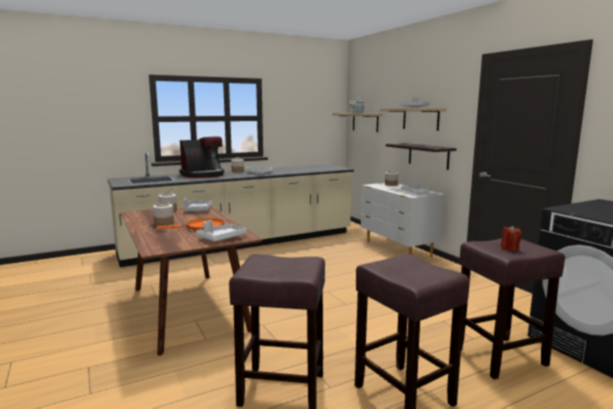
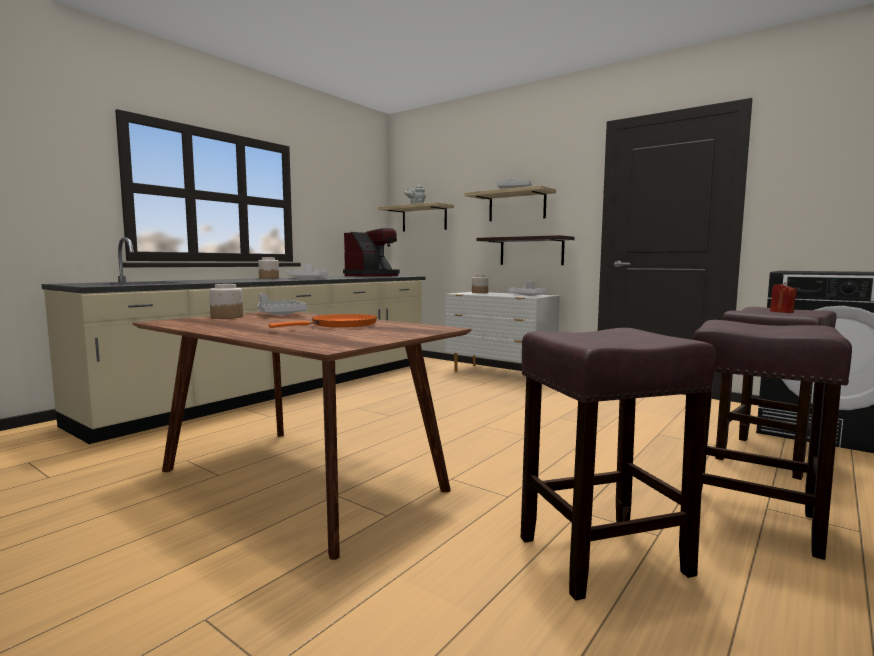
camera: 25 degrees left, 5 degrees down
jar [153,202,174,226] -> none
coffee machine [179,137,224,178] -> coffee machine moved to [343,228,400,277]
white tray [197,220,247,241] -> none

